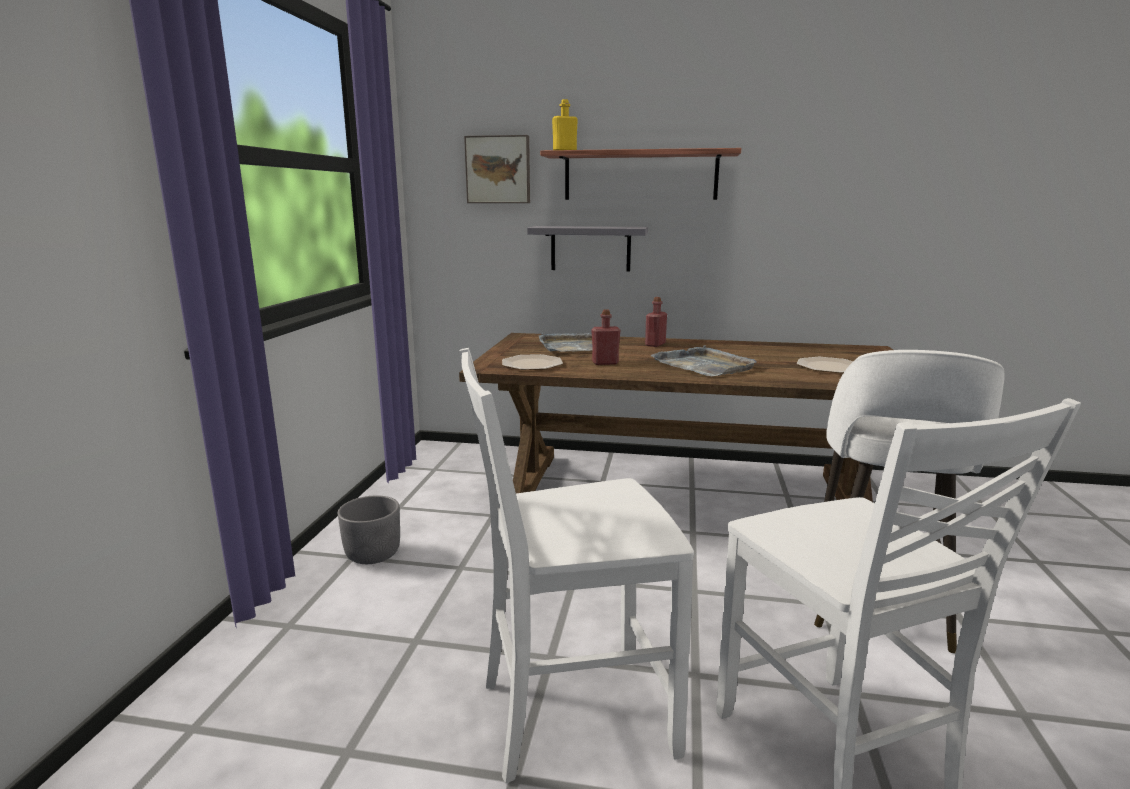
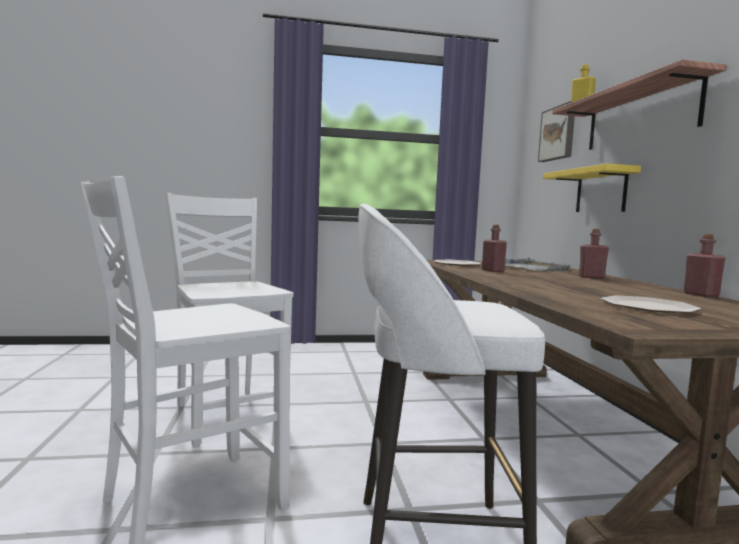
camera: 70 degrees right, 10 degrees down
grey planter [338,495,400,564] -> none
grey shelf [527,226,648,272] -> yellow shelf [543,164,641,212]
grey tray [651,345,756,376] -> none
none -> red bottle [684,234,725,297]

